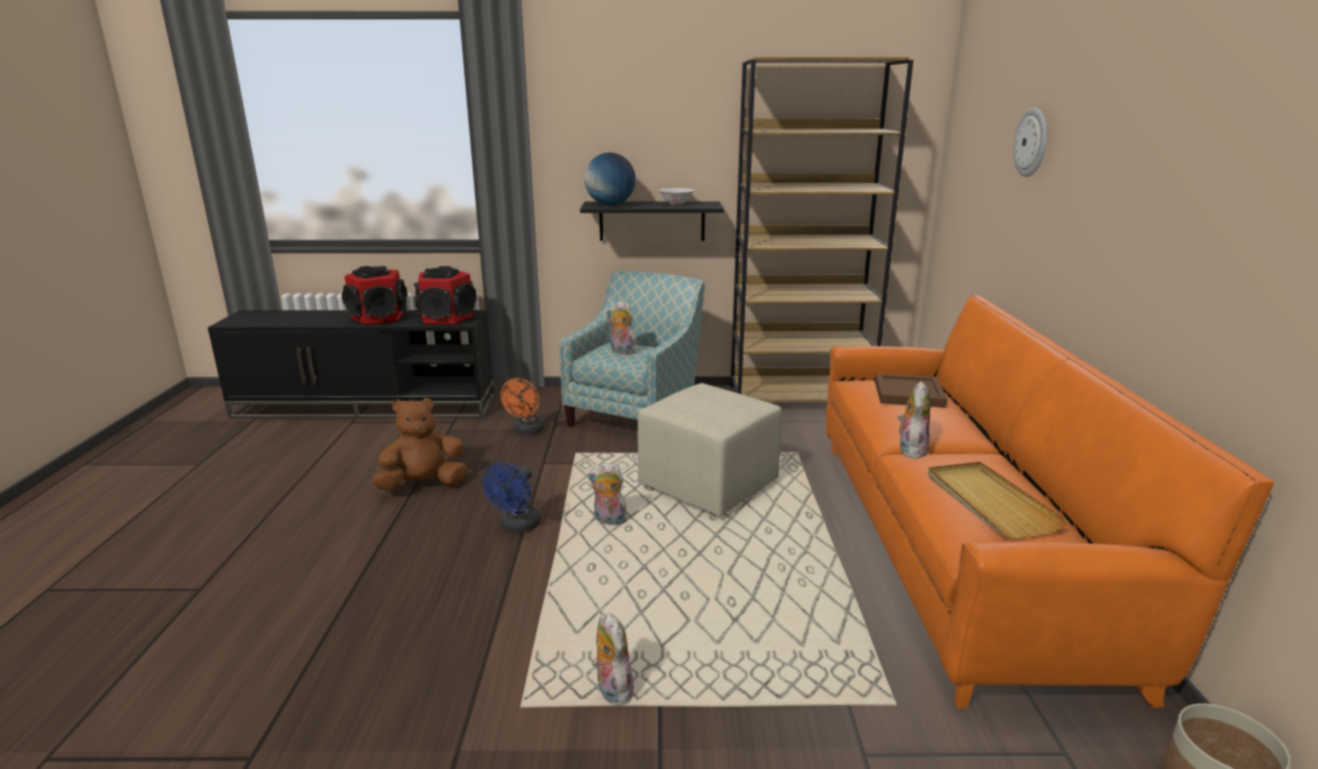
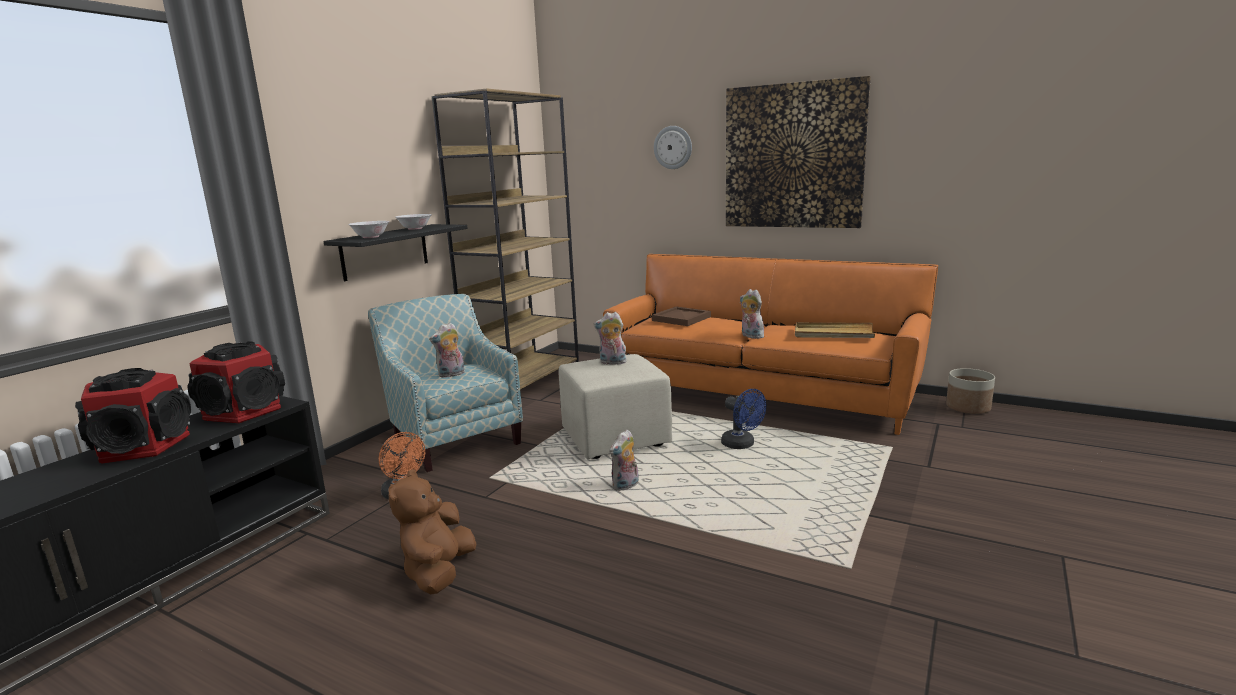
camera: 60 degrees left, 5 degrees down
blue fan [483,462,541,533] -> blue fan moved to [721,389,766,449]
globe [584,152,636,206] -> white bowl [348,221,389,238]
plush toy [592,613,634,706] -> plush toy moved to [594,312,628,365]
none -> picture [726,76,871,228]

